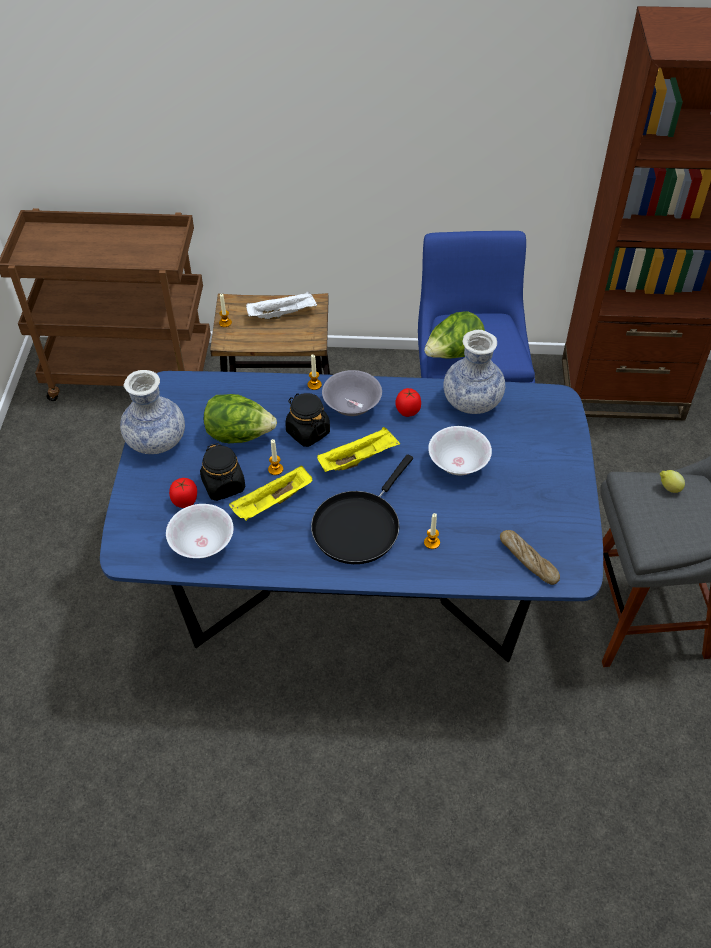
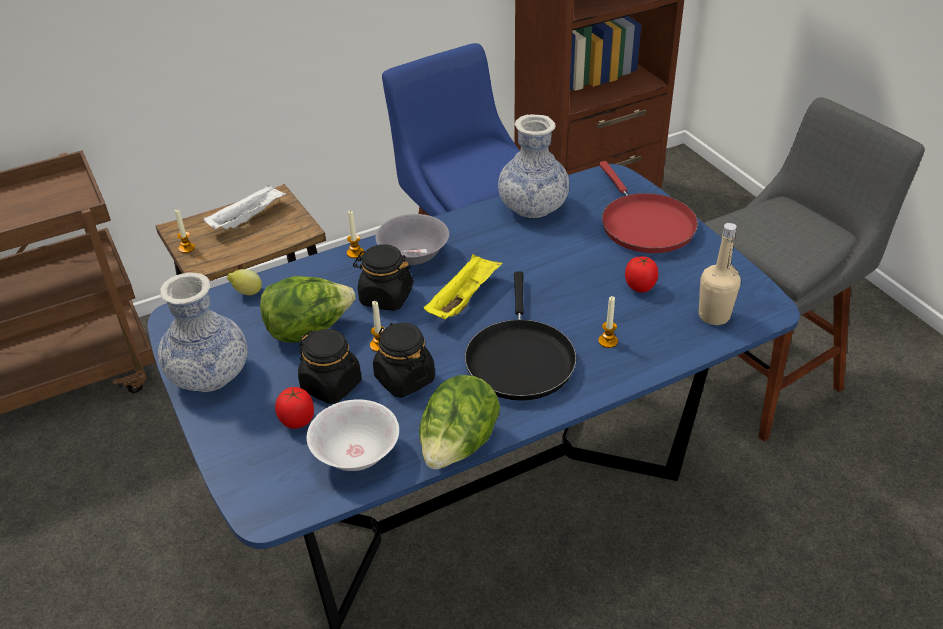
camera: 30 degrees left, 10 degrees down
yellow tray [229,465,312,521] -> black jar [373,323,435,397]
tomato [395,388,421,417] -> tomato moved to [625,257,658,293]
lettuce [424,311,485,359] -> lettuce moved to [419,375,500,469]
white bowl [428,426,492,475] -> none
bread [500,530,560,585] -> beige bottle [699,223,741,325]
lemon [660,470,685,493] -> lemon moved to [227,269,262,295]
none -> red frying pan [599,161,698,253]

